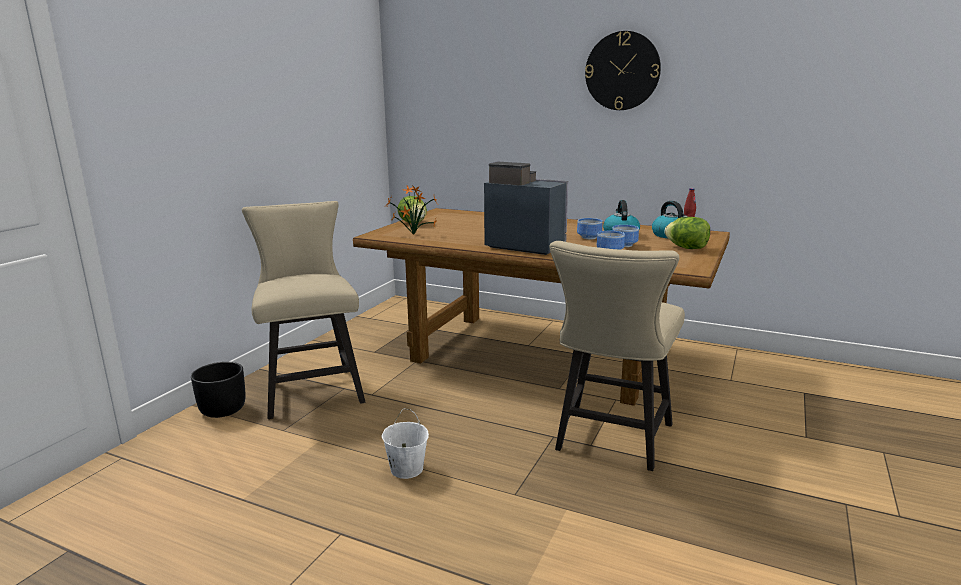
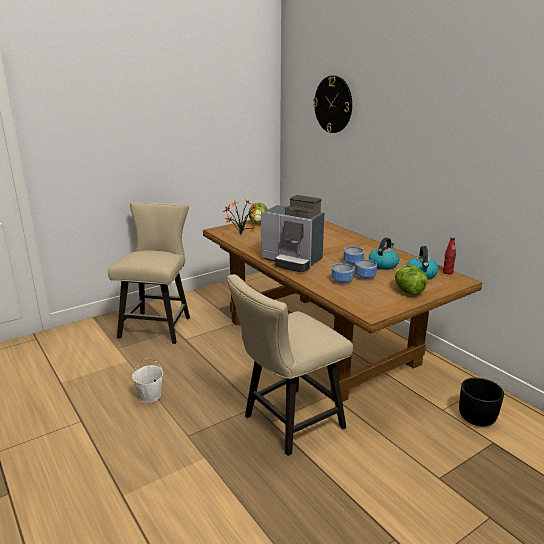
camera: 30 degrees right, 5 degrees up
black planter [191,362,245,418] -> black planter moved to [459,378,504,427]
coffee machine [484,162,568,255] -> coffee machine turned 150 degrees clockwise [261,195,324,273]
wall clock [585,31,661,110] -> wall clock moved to [313,76,352,133]

